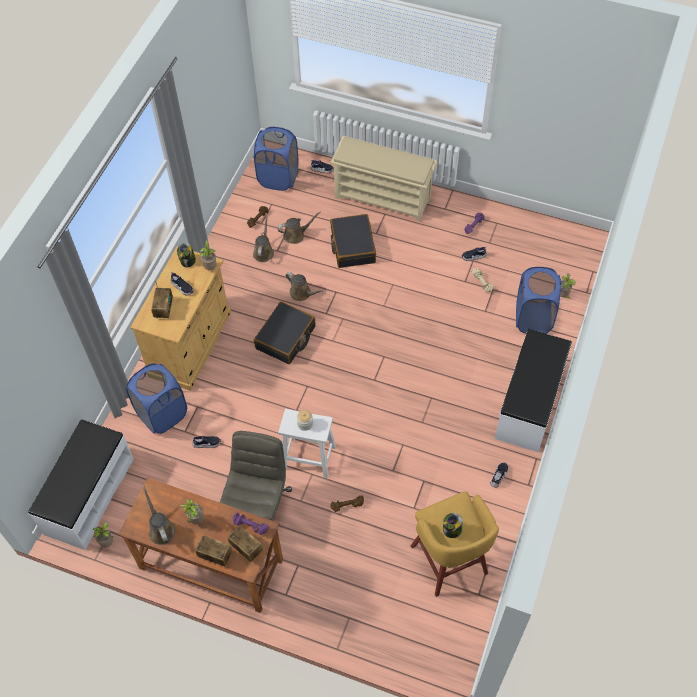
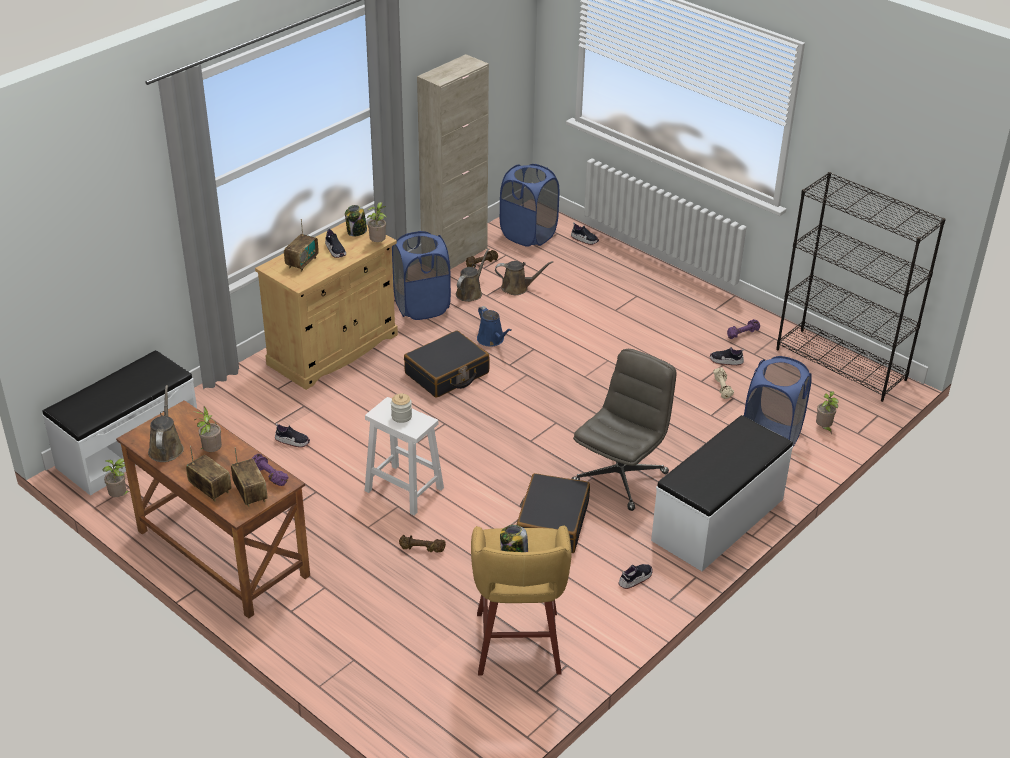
camera: 20 degrees right, 20 degrees down
blue laundry basket [126,364,187,434] -> blue laundry basket moved to [392,231,451,320]
grey office chair [220,431,292,521] -> grey office chair moved to [571,349,676,511]
brown watering can [286,272,324,301] -> blue watering can [477,306,512,347]
beige shoe rack [330,136,437,221] -> none
black suitcase [330,214,376,268] -> black suitcase moved to [517,473,590,553]
none -> beige cabinet [417,54,489,270]
none -> black bookcase [776,172,946,402]

